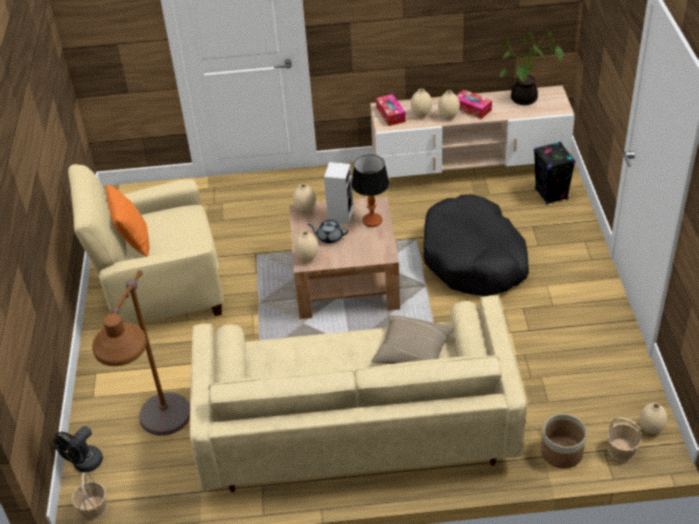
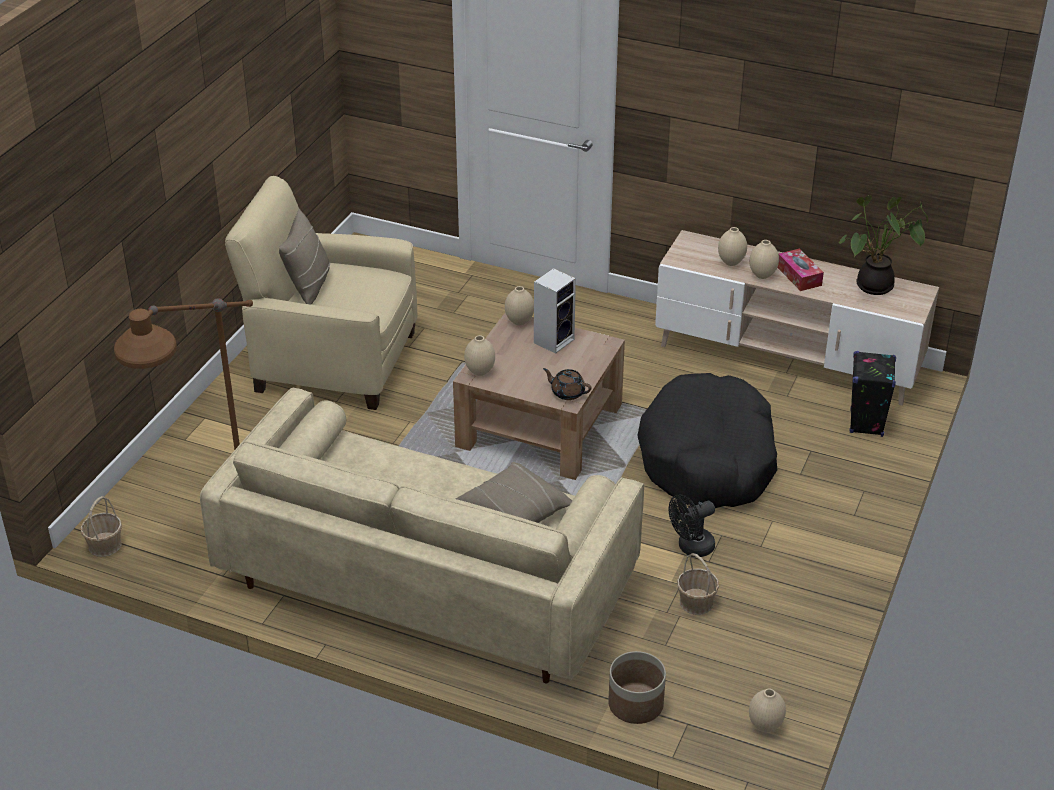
camera: 25 degrees right, 5 degrees down
black fan [53,426,103,472] -> black fan moved to [669,494,715,557]
orange pillow [106,184,149,257] -> beige pillow [279,209,330,305]
grey teapot [308,220,349,244] -> none
table lamp [352,154,389,227] -> none
tissue box [376,94,406,126] -> none
basket [607,418,642,462] -> basket moved to [677,553,719,615]
none -> brown teapot [543,368,592,400]

